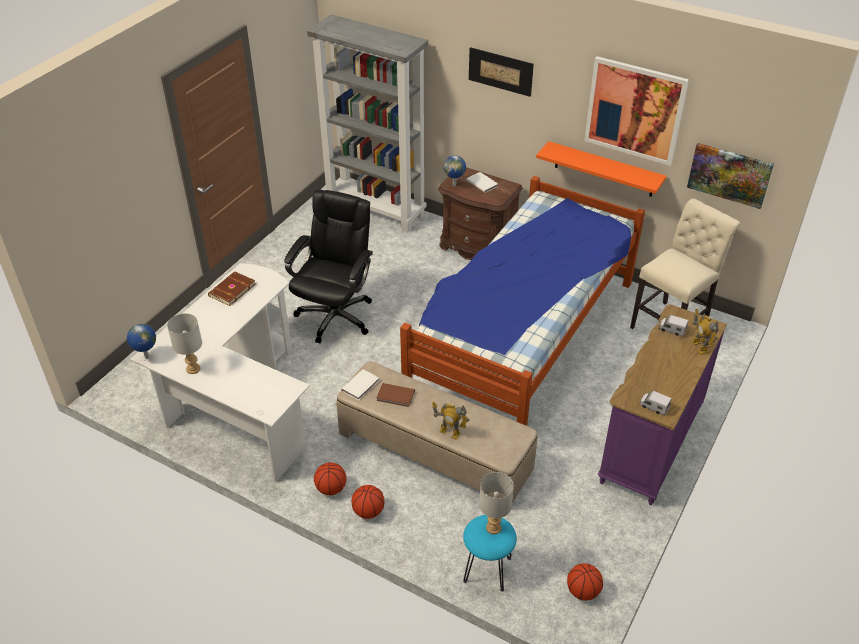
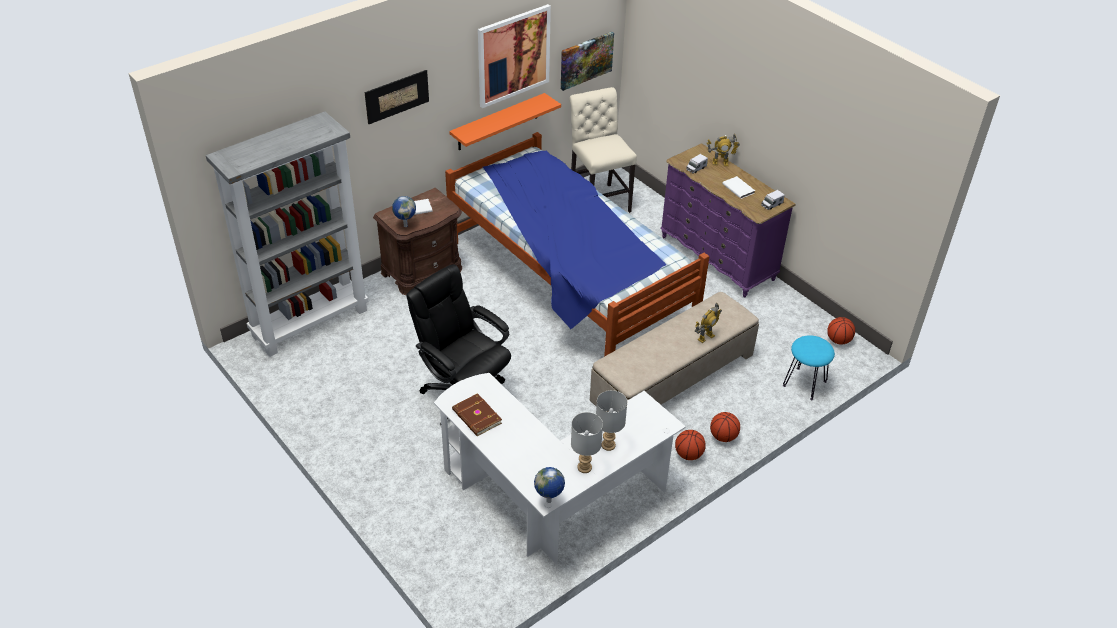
camera: 70 degrees left, 0 degrees up
white book [341,369,380,400] -> white book moved to [722,176,755,199]
brown book [376,383,415,407] -> none
grey table lamp [479,472,514,534] -> grey table lamp moved to [596,390,627,451]

